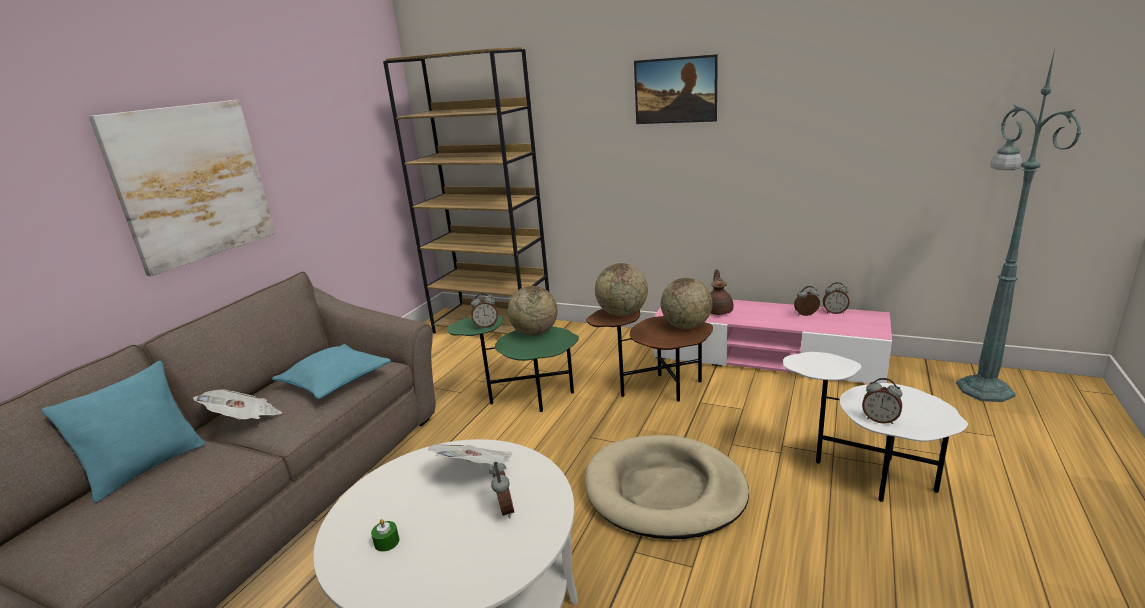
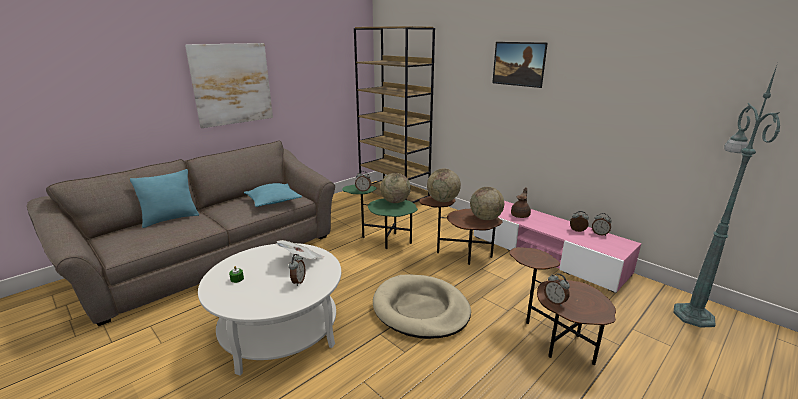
camera: 20 degrees right, 0 degrees up
newspaper [193,389,283,420] -> none
white side table [783,352,968,502] -> brown side table [509,247,616,365]

